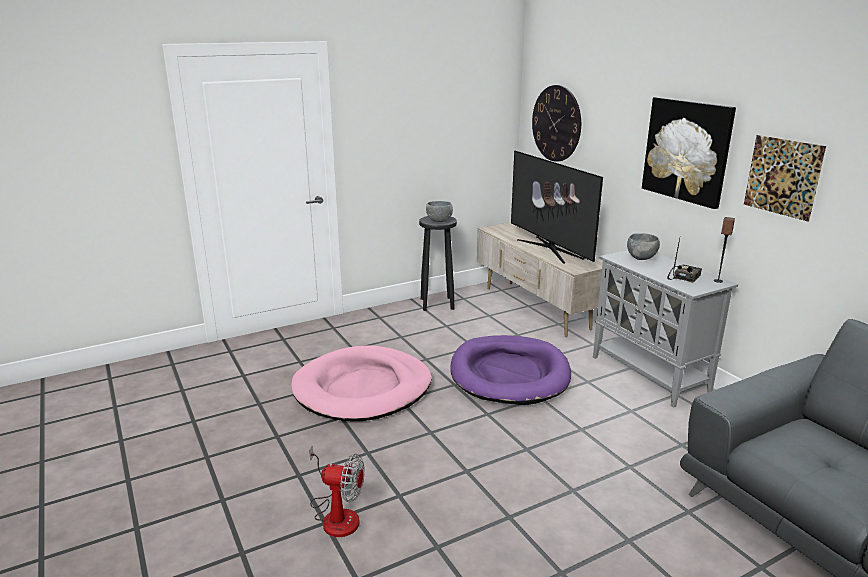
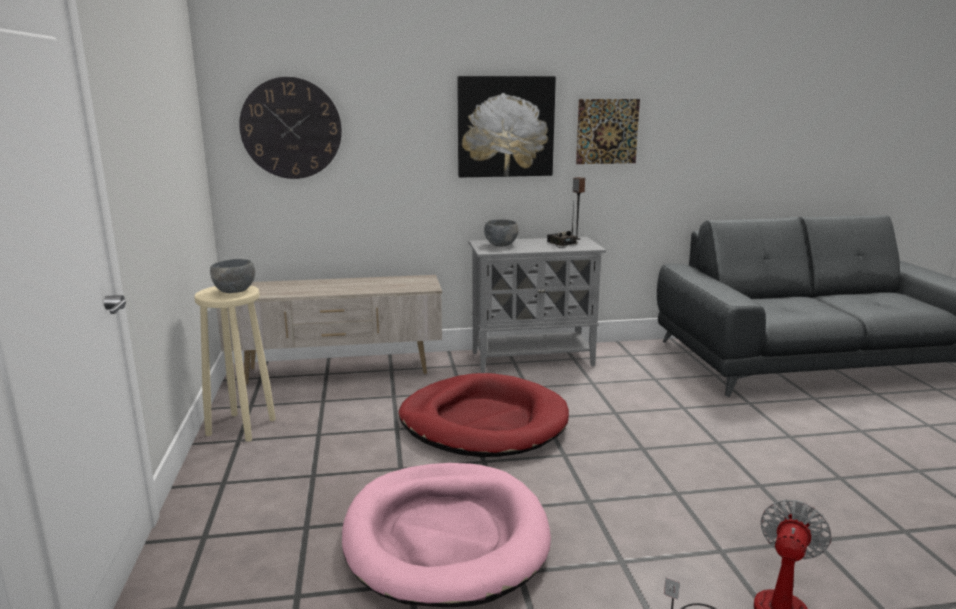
camera: 70 degrees left, 5 degrees down
black stool [419,216,457,311] -> beige stool [194,285,276,442]
purple dog bed [450,335,571,405] -> red dog bed [398,373,569,457]
television [511,151,603,263] -> none

